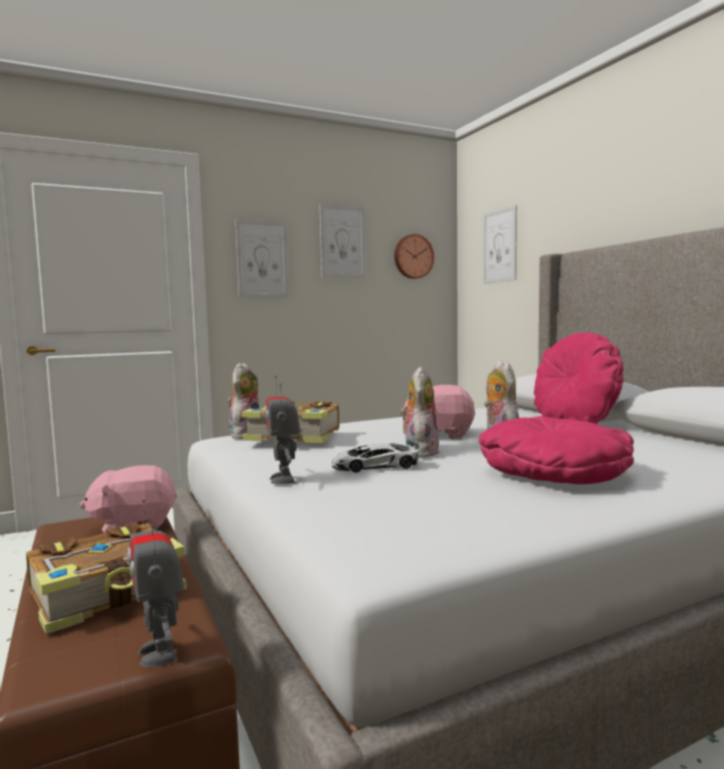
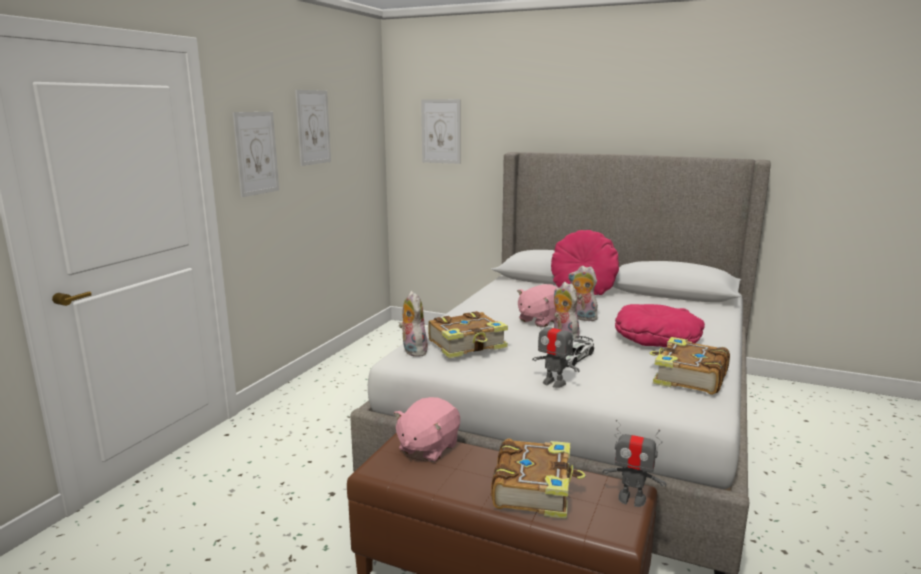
camera: 40 degrees left, 10 degrees up
wall clock [394,234,434,279] -> none
none -> book [649,337,730,395]

